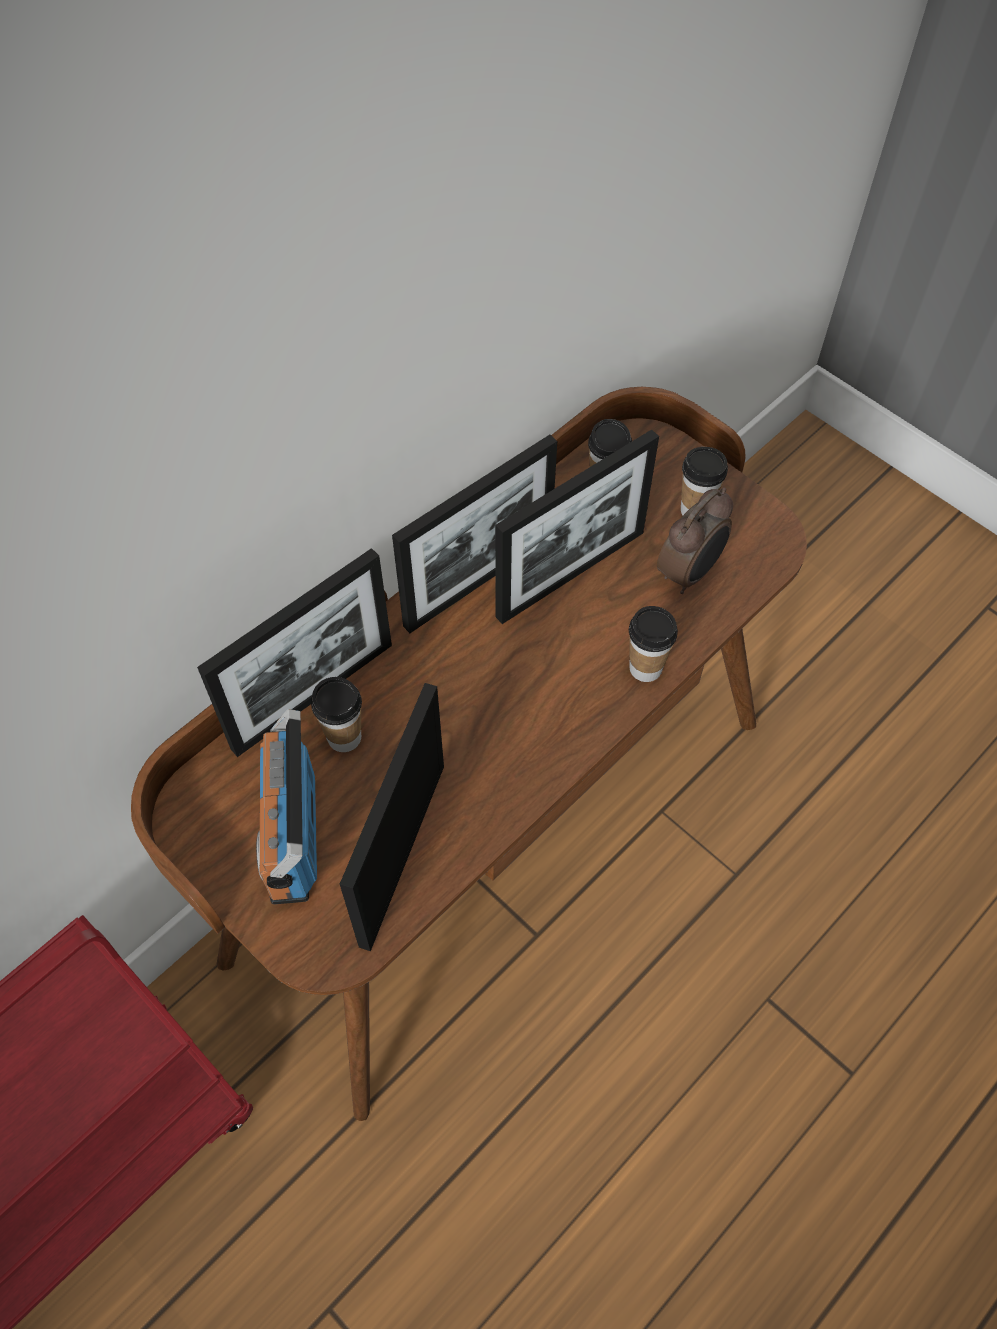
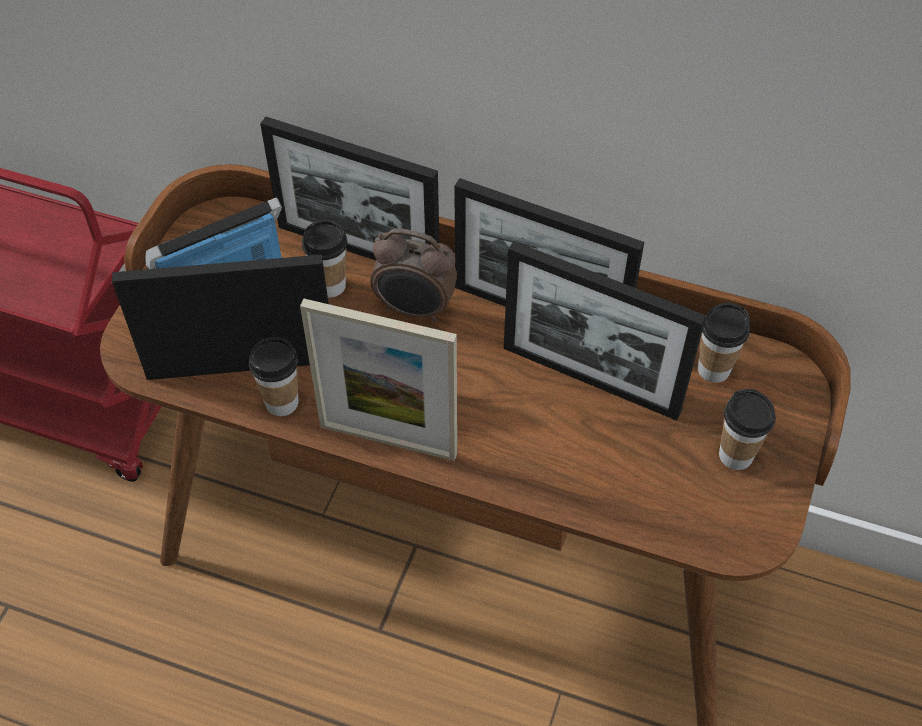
camera: 65 degrees right, 5 degrees down
cup [629,606,678,682] -> cup moved to [249,337,298,416]
alarm clock [657,487,733,594] -> alarm clock moved to [370,229,457,322]
none -> picture frame [300,299,457,461]

